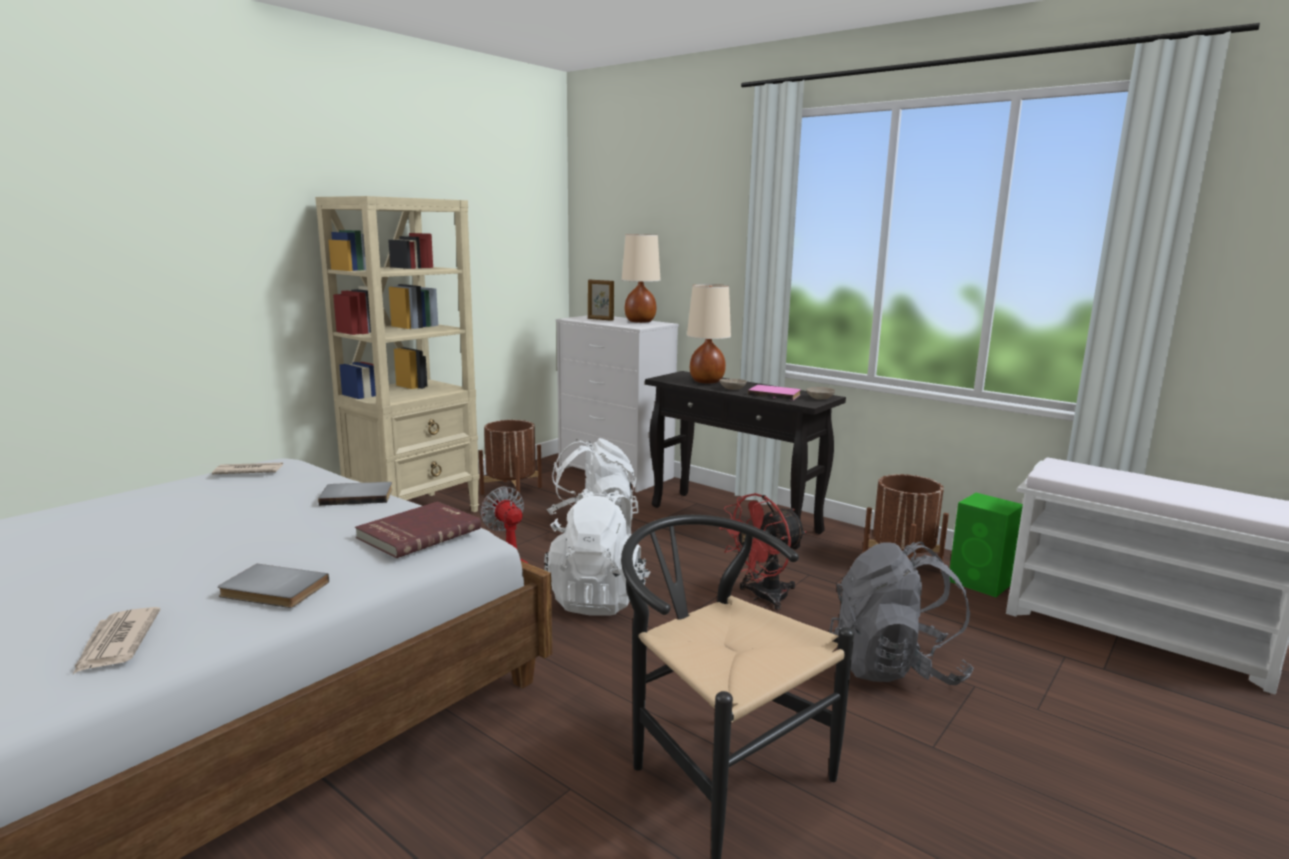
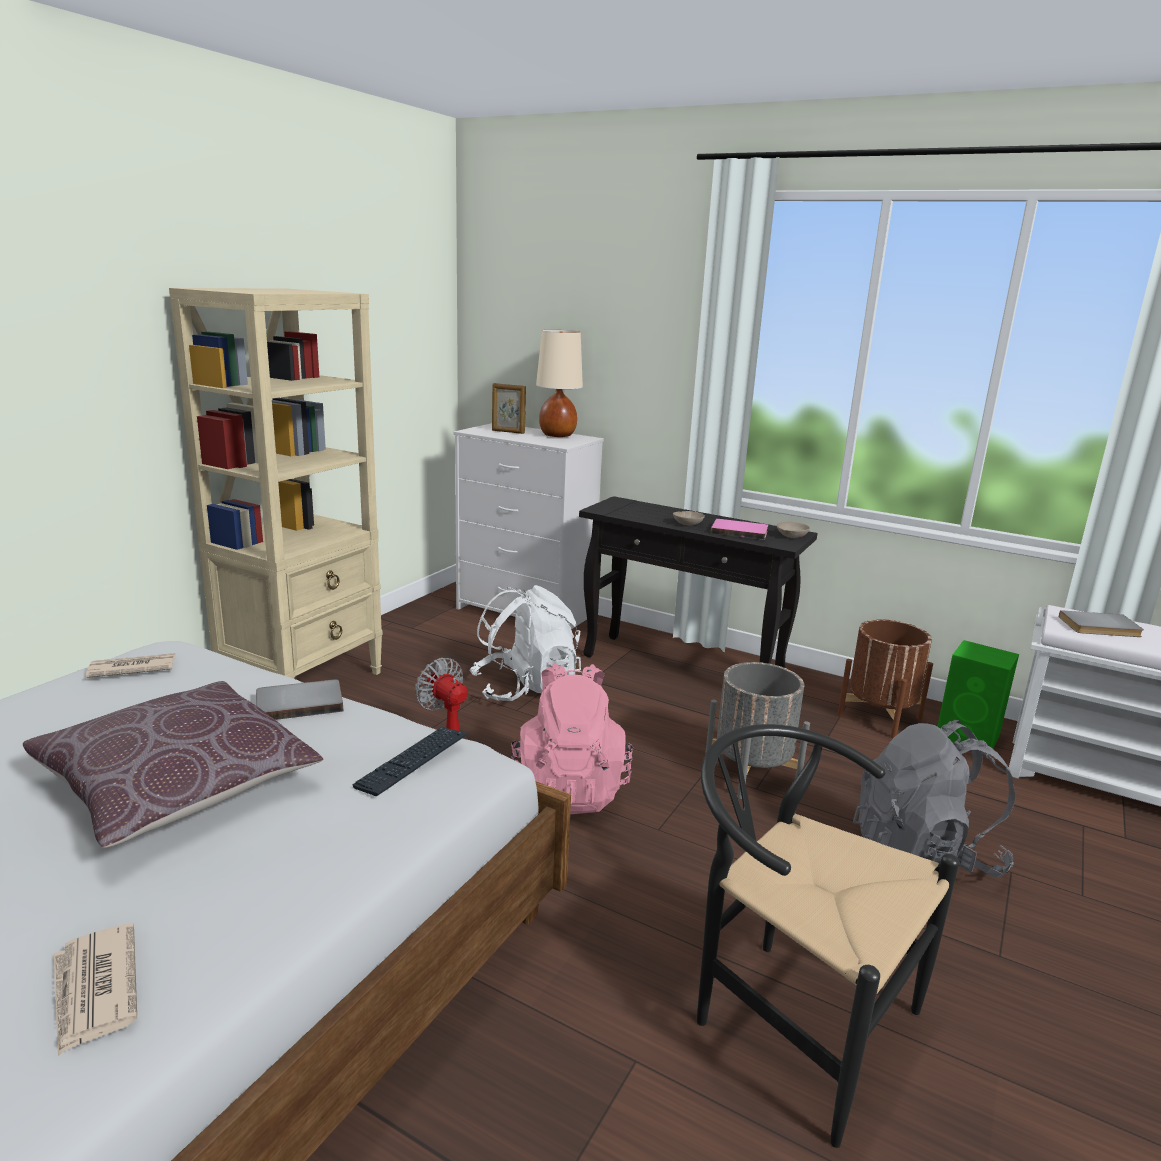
camera: 10 degrees left, 5 degrees up
grey book [218,564,329,608] -> grey book moved to [1059,610,1144,637]
red book [355,501,481,558] -> keyboard [352,727,467,796]
brown planter [479,420,542,500] -> none
white backpack [544,489,651,615] -> pink backpack [511,663,633,814]
beige table lamp [687,284,731,383] -> none
red fan [719,493,806,611] -> grey planter [705,662,810,799]
none -> brown pillow [23,681,323,848]

